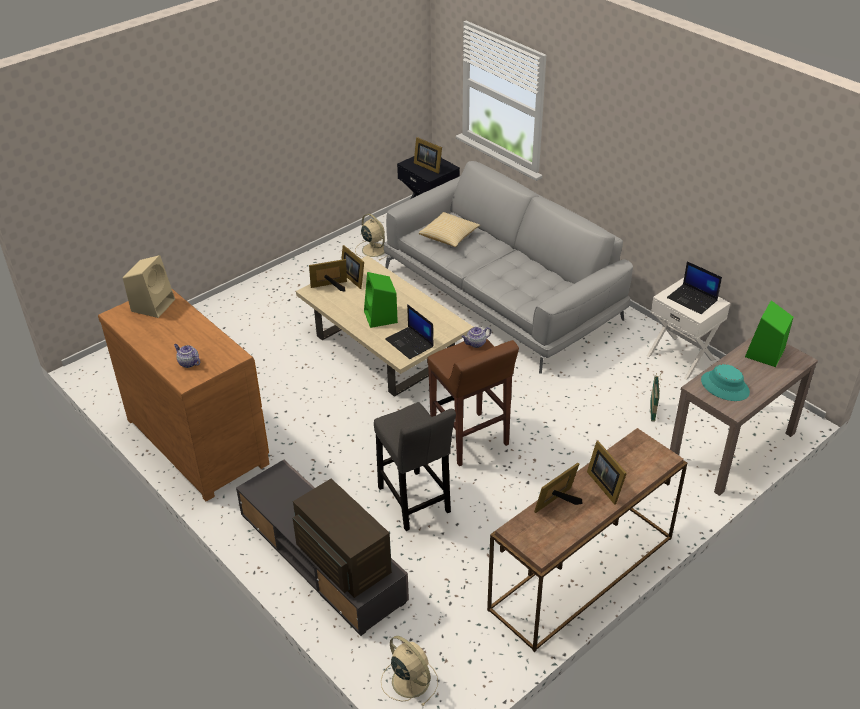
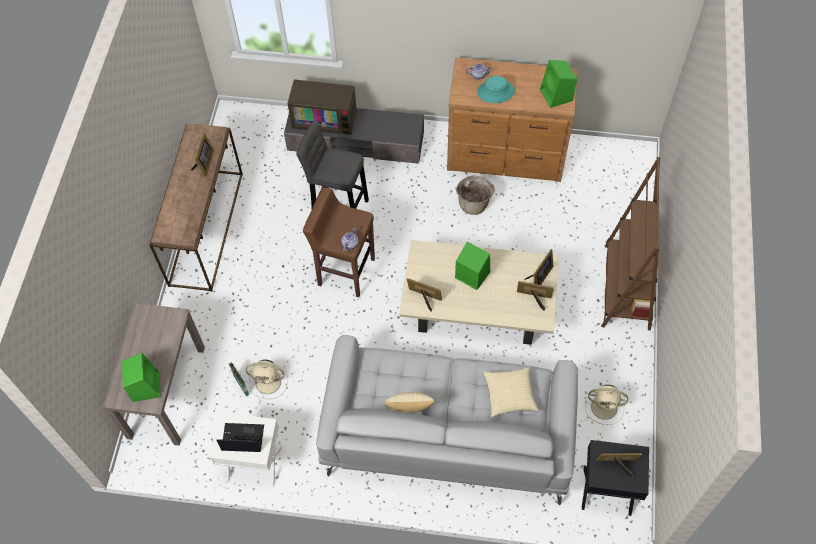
camera: 140 degrees right, 20 degrees up
beige speaker [123,255,175,318] -> green speaker [540,60,577,108]
beige fan [381,636,438,706] -> beige fan moved to [246,360,288,399]
laptop [385,304,434,359] -> none
picture frame [587,441,627,505] -> picture frame moved to [407,278,442,311]
turquoise hat [701,364,750,401] -> turquoise hat moved to [477,76,515,103]
none -> pillow [384,392,434,413]
none -> basket [456,176,495,215]
none -> brown bookcase [601,157,660,330]

